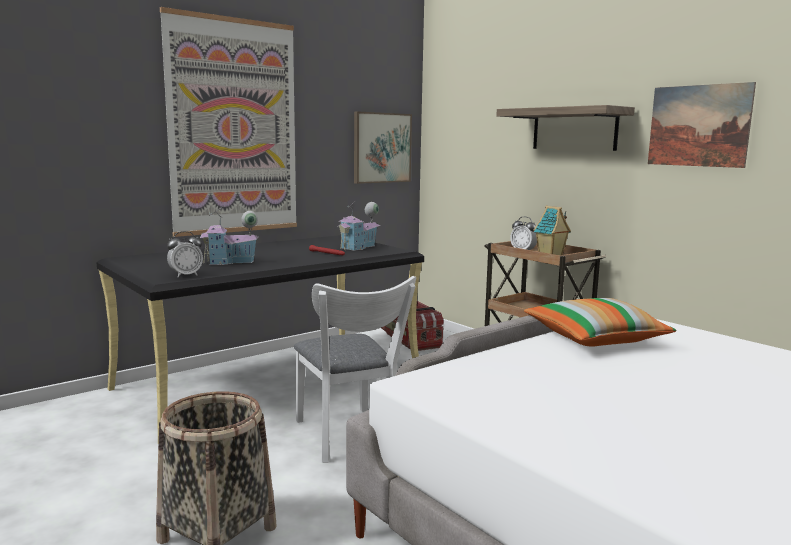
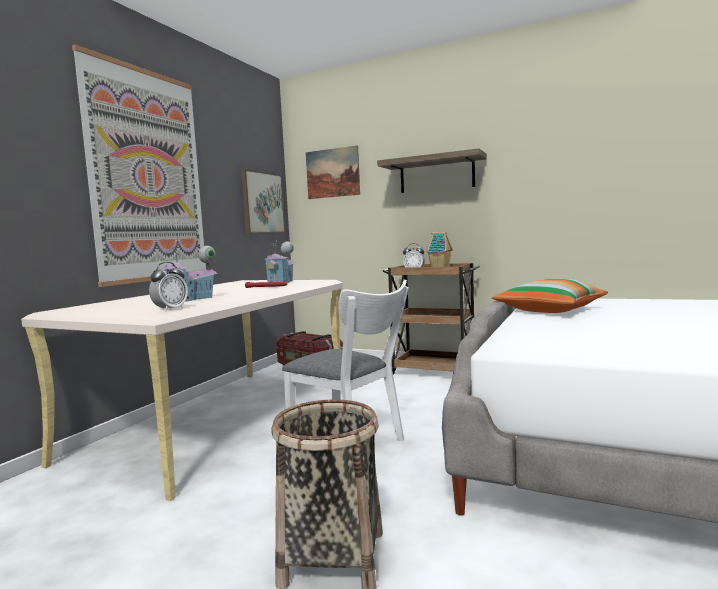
camera: 25 degrees left, 5 degrees down
black desk [97,235,424,441] -> beige desk [21,280,343,501]
picture [648,82,756,168] -> picture moved to [306,145,360,199]

